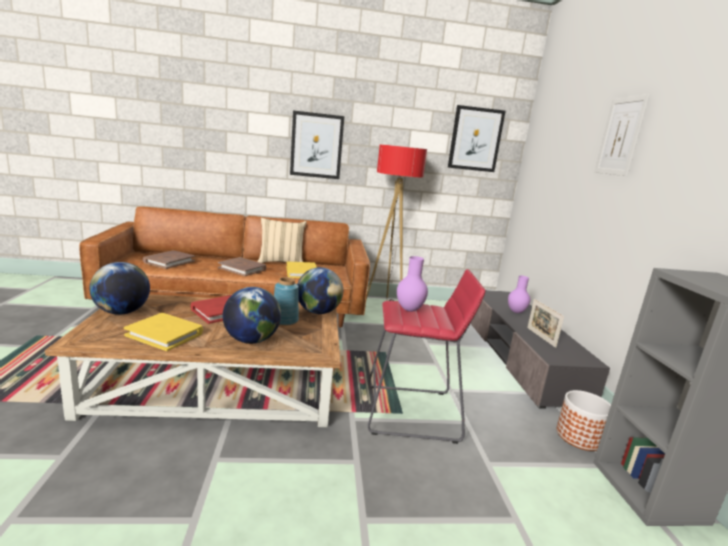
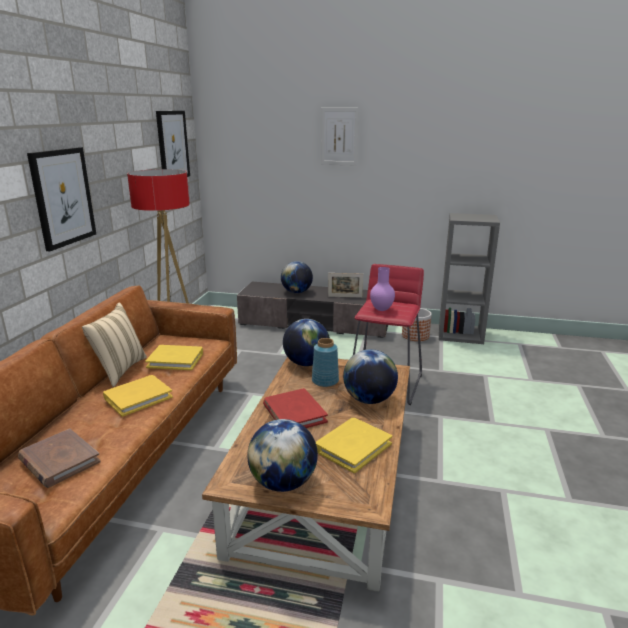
camera: 70 degrees left, 5 degrees up
brown book [218,257,266,276] -> yellow book [103,375,173,417]
purple vase [508,276,530,313] -> globe [281,261,313,293]

